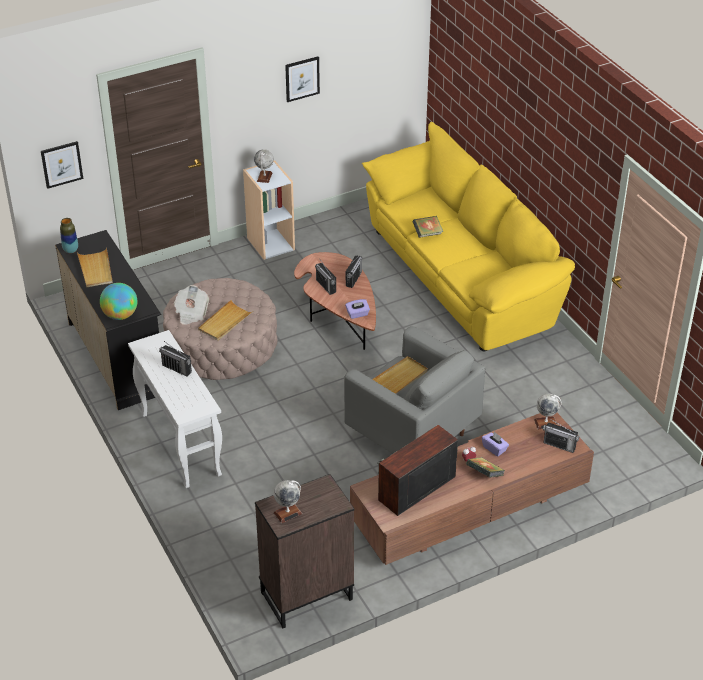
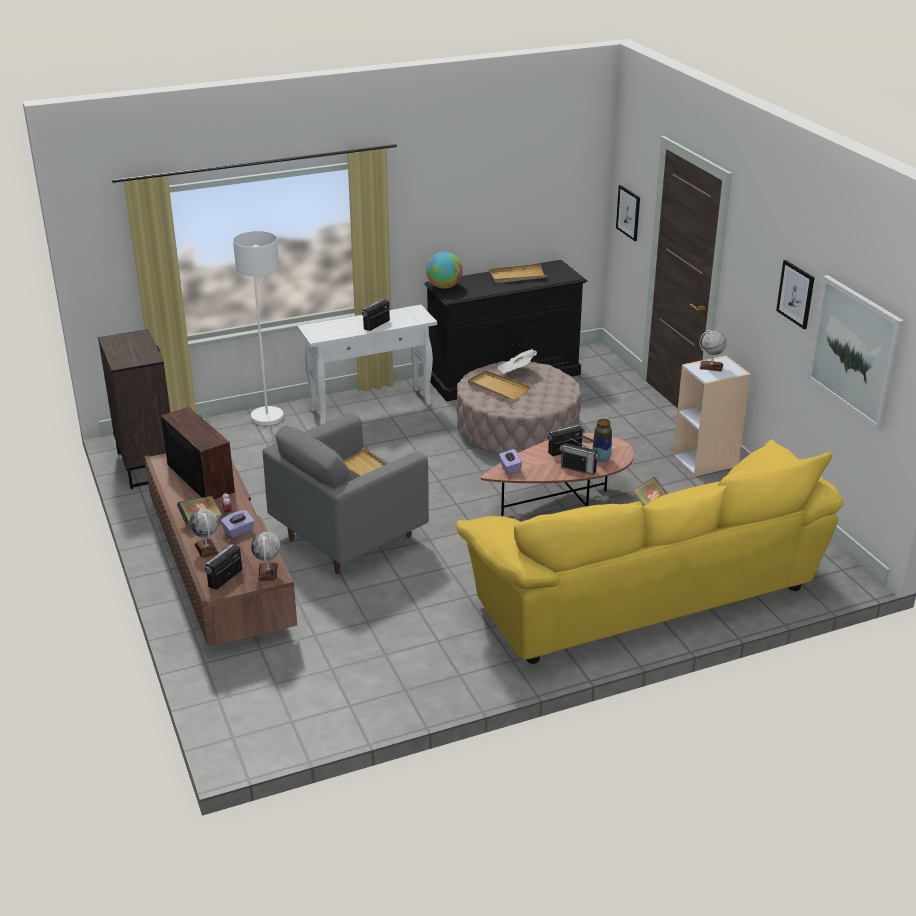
camera: 95 degrees right, 10 degrees down
vase [60,218,78,253] -> vase moved to [592,419,612,462]
globe [273,480,302,523] -> globe moved to [189,509,219,558]
none -> white floor lamp [233,231,284,426]
none -> picture [807,275,904,430]

